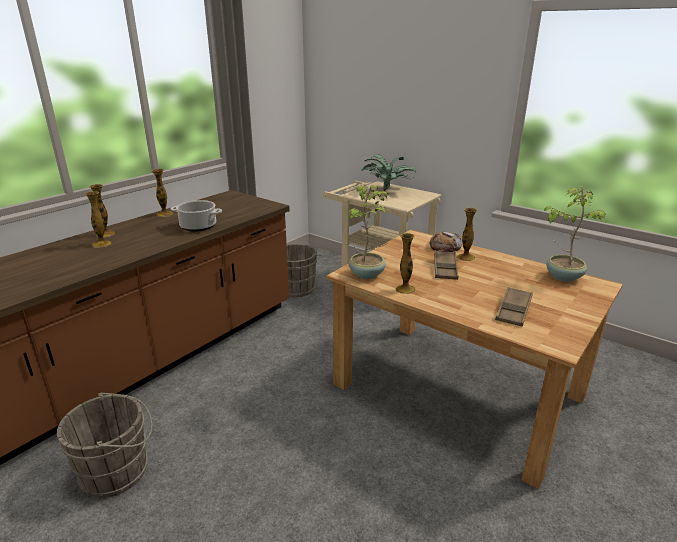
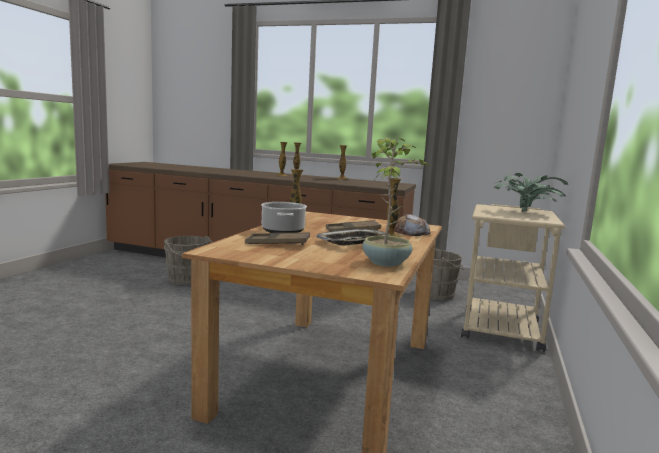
camera: 70 degrees right, 15 degrees down
cooking pot [170,200,222,232] -> cooking pot moved to [261,202,307,233]
potted plant [348,185,388,279] -> none
none -> tray [316,229,390,246]

